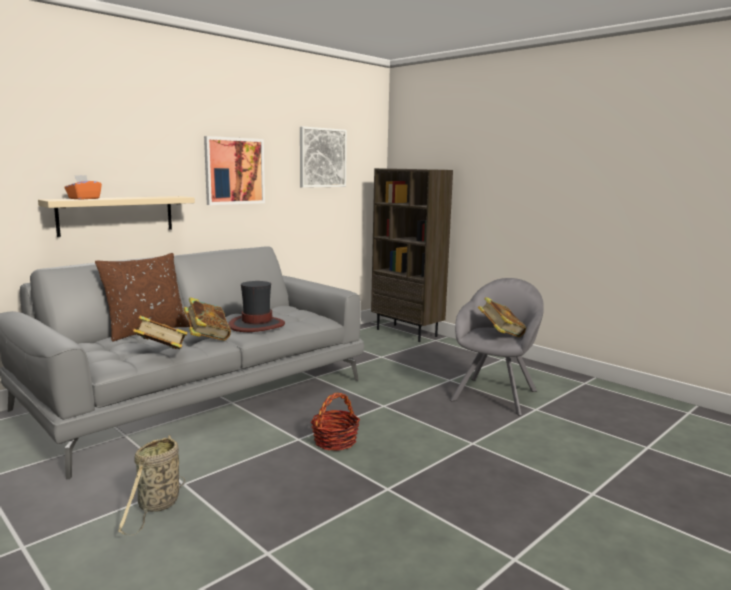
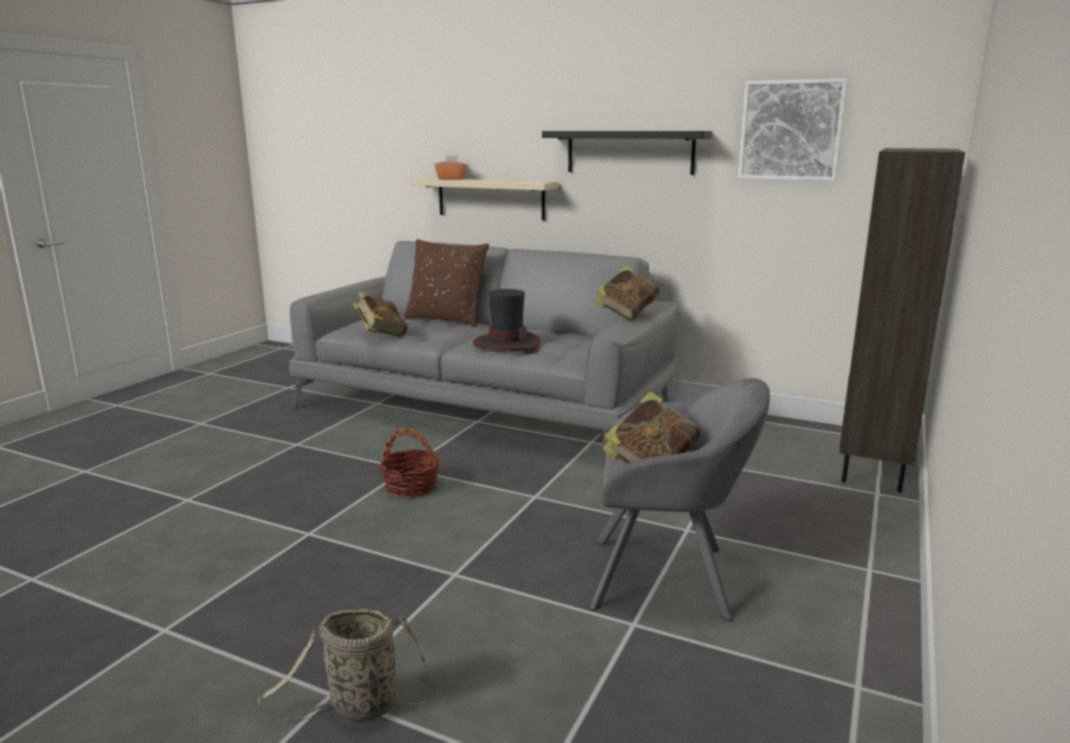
camera: 70 degrees right, 5 degrees up
basket [118,435,185,535] -> basket moved to [258,609,434,722]
book [183,297,231,341] -> book moved to [595,265,659,321]
picture [204,136,265,205] -> black shelf [542,131,712,175]

